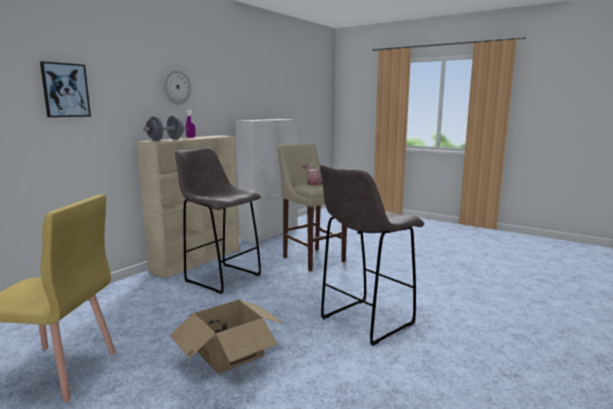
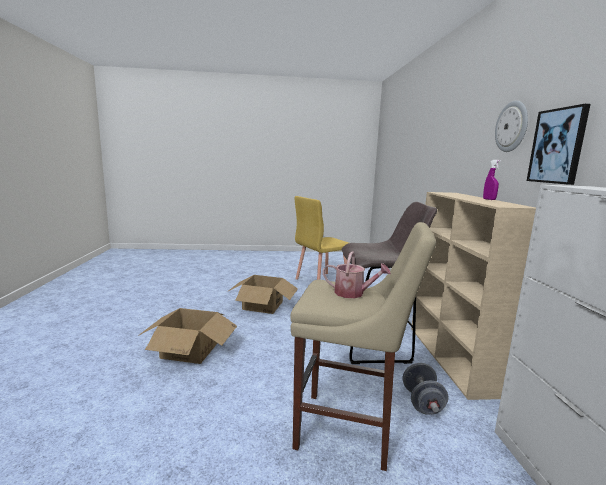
camera: 140 degrees right, 0 degrees up
picture [40,61,91,117] -> picture moved to [527,104,591,185]
grey dumbbell [143,116,185,141] -> grey dumbbell moved to [403,363,448,415]
grey stool [320,165,425,346] -> cardboard box [138,308,237,364]

